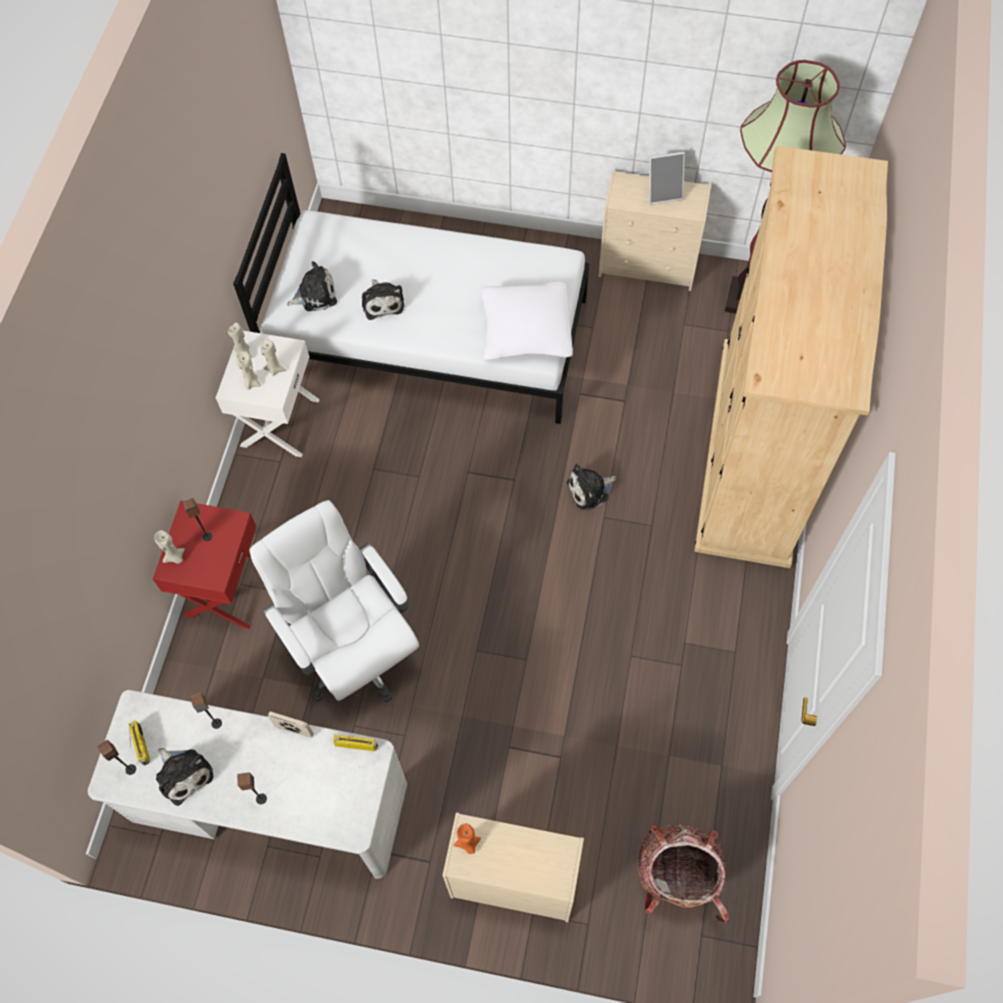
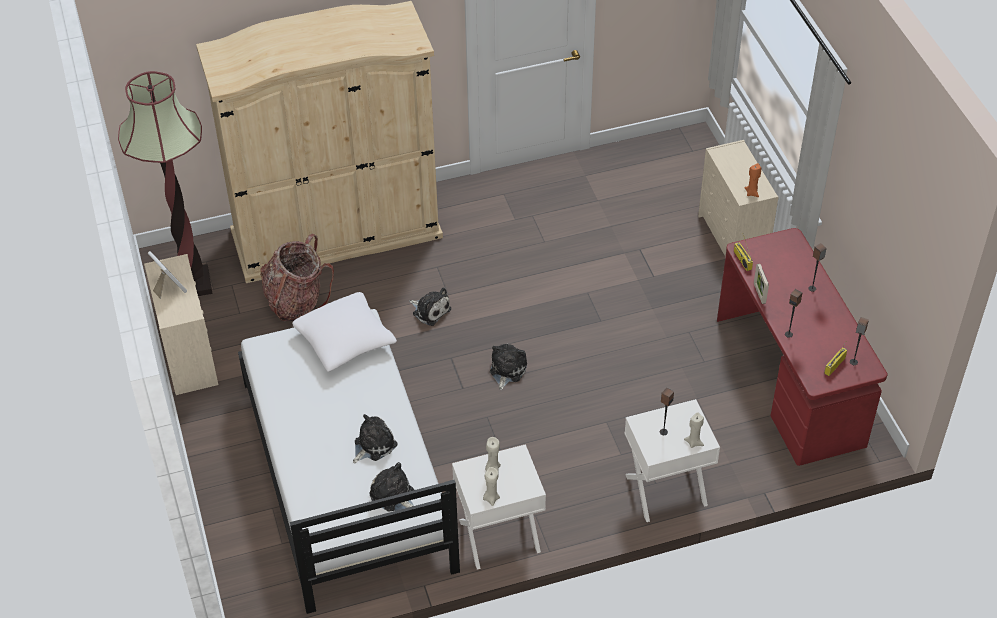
camera: 120 degrees left, 15 degrees down
white desk [88,690,407,879] -> red desk [717,228,888,466]
red nightstand [153,501,256,629] -> white nightstand [624,399,720,522]
plush toy [156,748,213,806] -> plush toy moved to [490,344,527,390]
beige candle [236,351,261,390] -> none
white office chair [249,500,419,703] -> none
backpack [638,824,730,924] -> backpack moved to [260,234,334,321]

